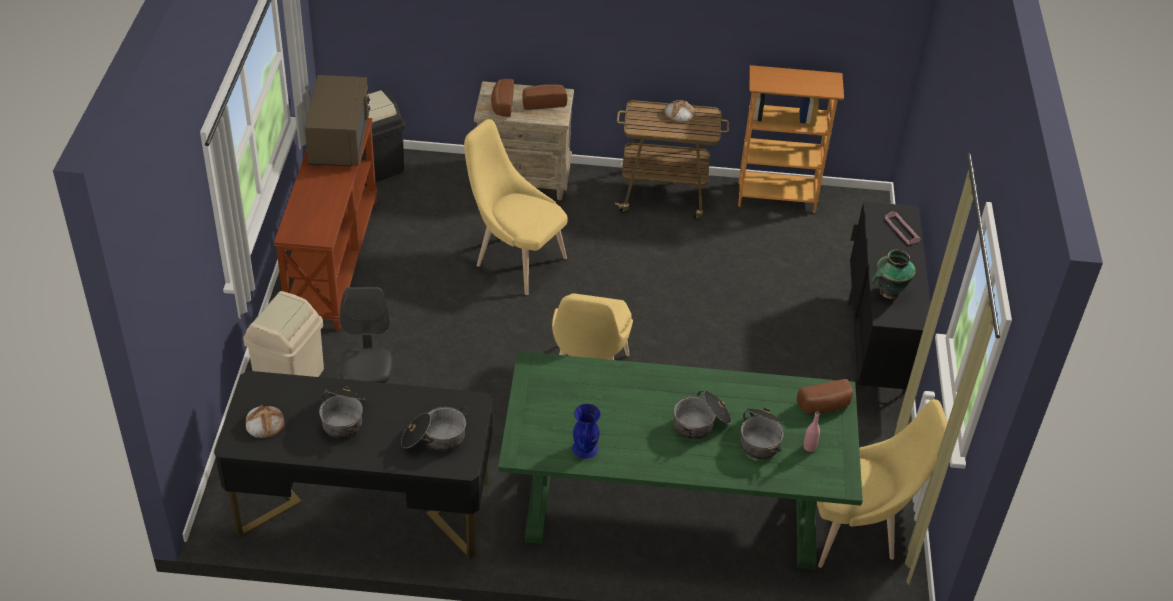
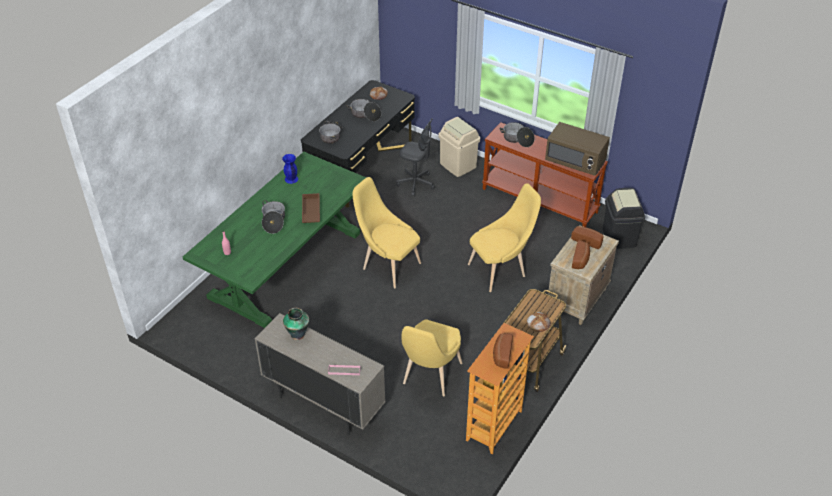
camera: 120 degrees right, 0 degrees up
cooking pot [740,408,784,459] -> cooking pot moved to [500,122,535,147]
bread [797,379,853,414] -> bread moved to [493,333,513,369]
yellow chair [816,399,948,568] -> yellow chair moved to [402,319,463,397]
black cabinet [848,201,930,395] -> beige cabinet [255,313,386,435]
none -> brown tray [302,193,320,223]

